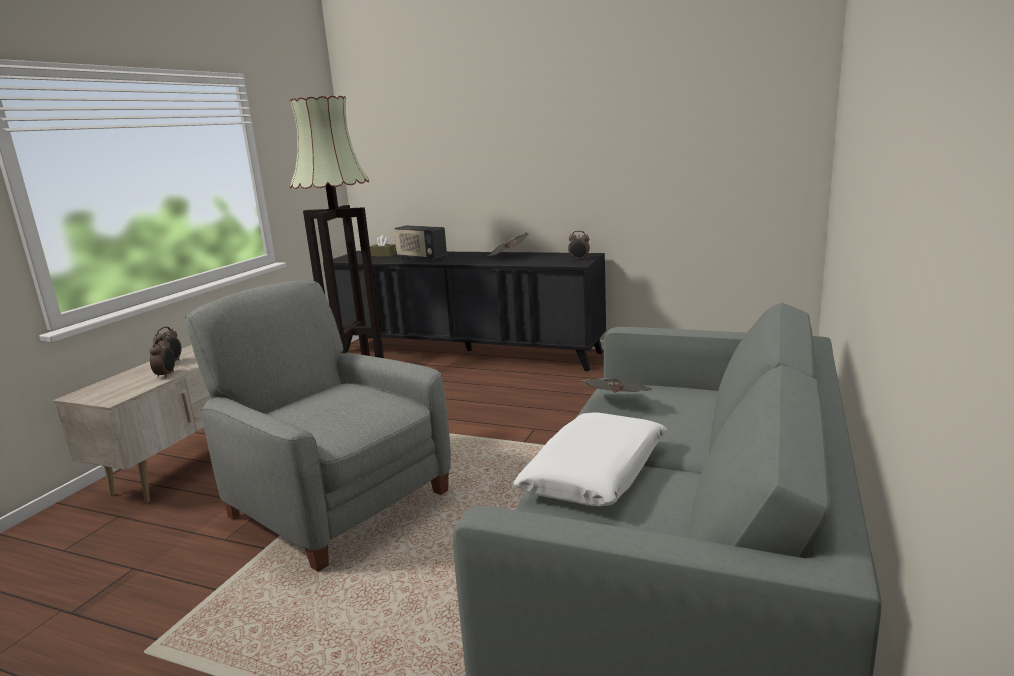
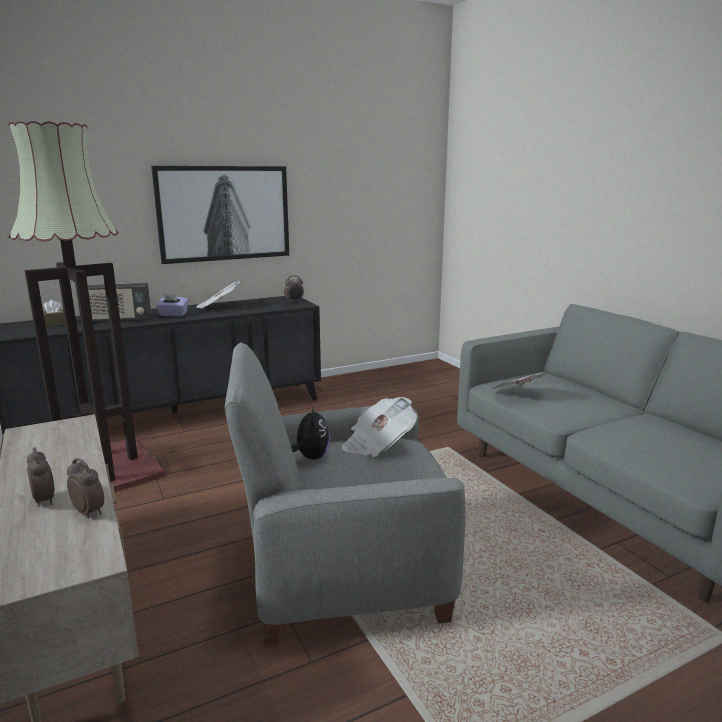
camera: 50 degrees left, 0 degrees up
white pillow [513,413,667,506] -> none
none -> picture [151,166,289,264]
none -> purple tissue box [156,294,188,316]
none -> plush toy [291,405,331,460]
none -> newspaper [342,397,417,457]

